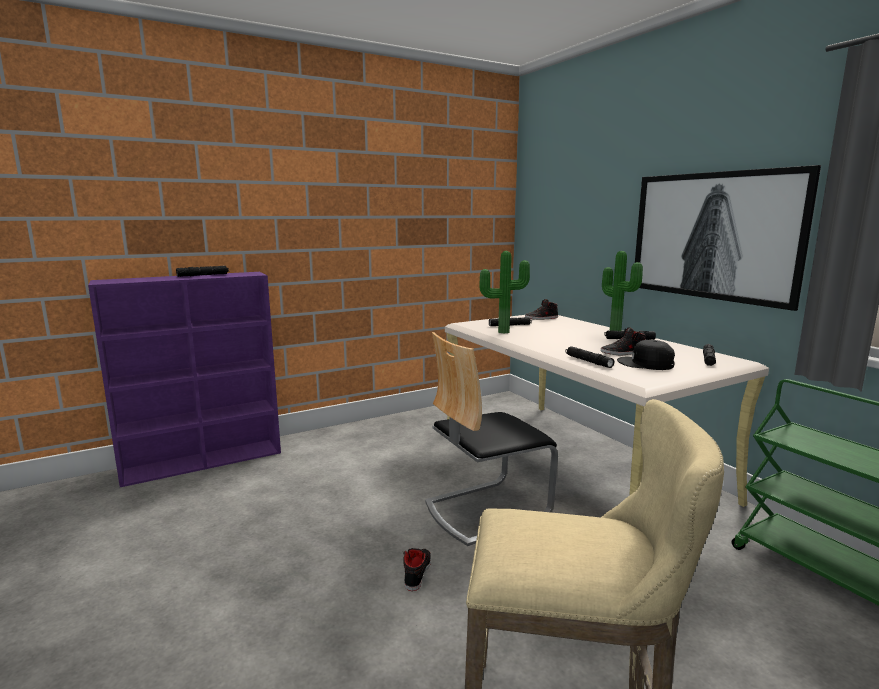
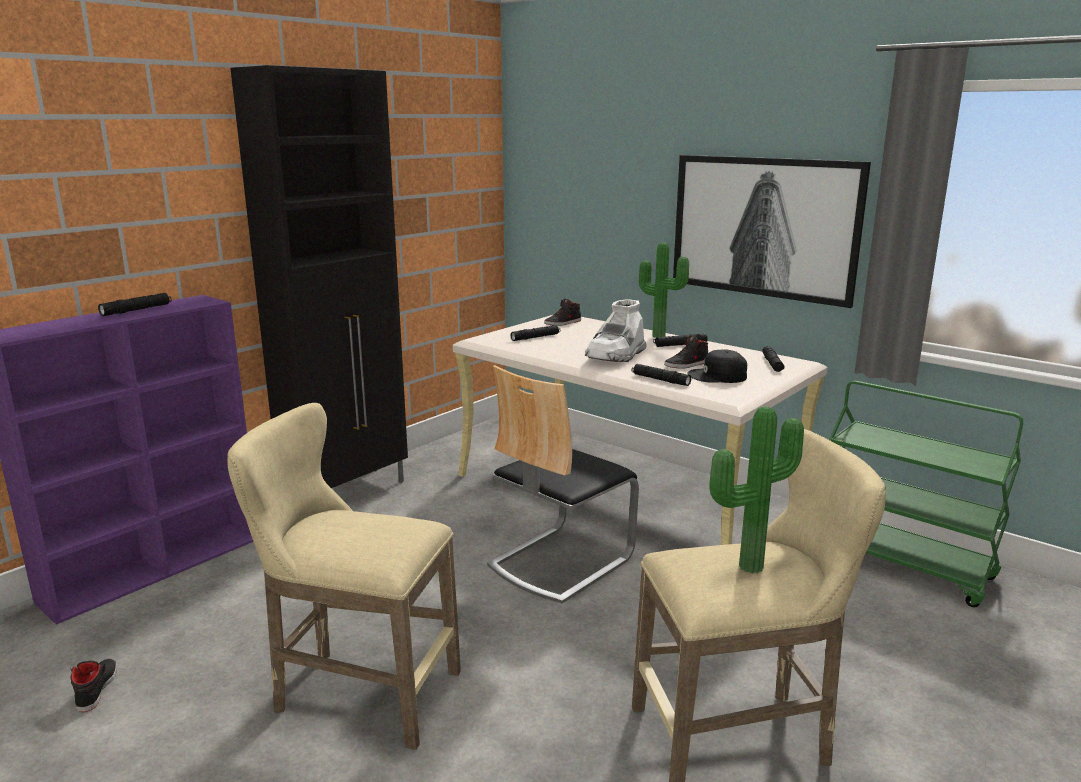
camera: 20 degrees left, 5 degrees up
black shoe [403,548,431,591] -> black shoe moved to [70,659,117,712]
potted plant [479,251,530,333] -> potted plant moved to [709,407,804,573]
none -> beige stool [227,403,461,750]
none -> black cabinet [230,65,408,488]
none -> white boot [585,299,647,362]

